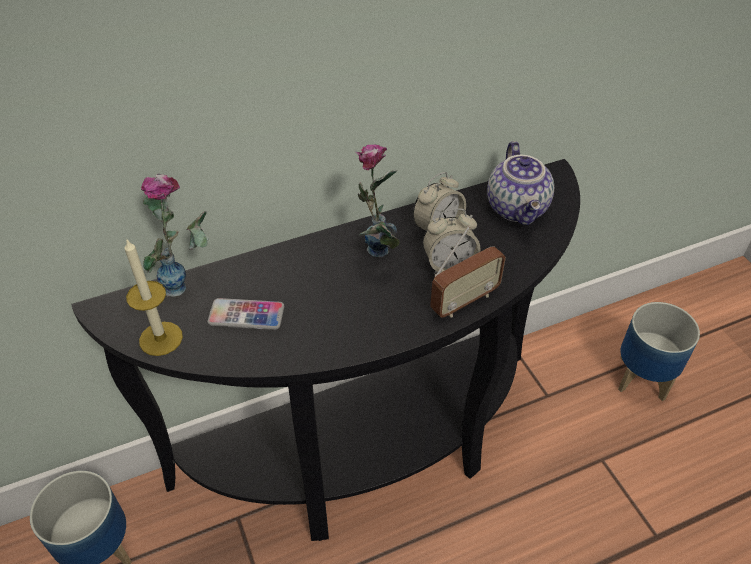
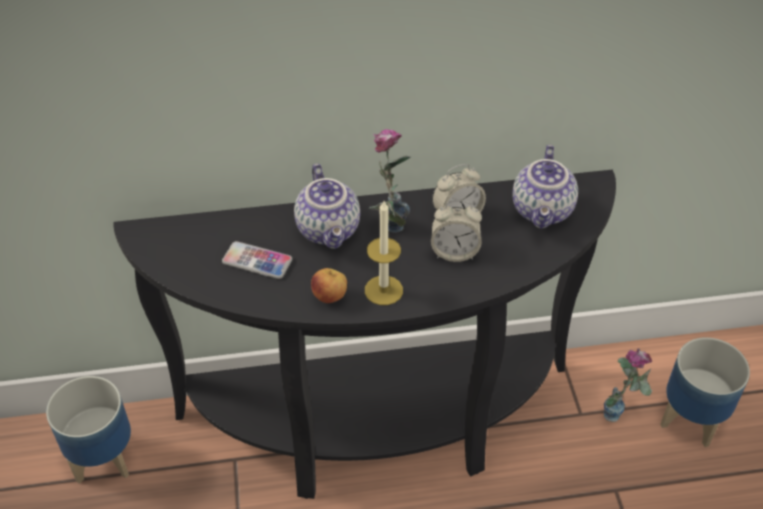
camera: 15 degrees right, 0 degrees up
candle [125,238,183,356] -> candle moved to [365,201,403,305]
vase [141,173,208,297] -> vase moved to [604,348,652,422]
radio [430,226,506,318] -> none
none -> teapot [294,163,360,249]
none -> apple [311,268,347,303]

